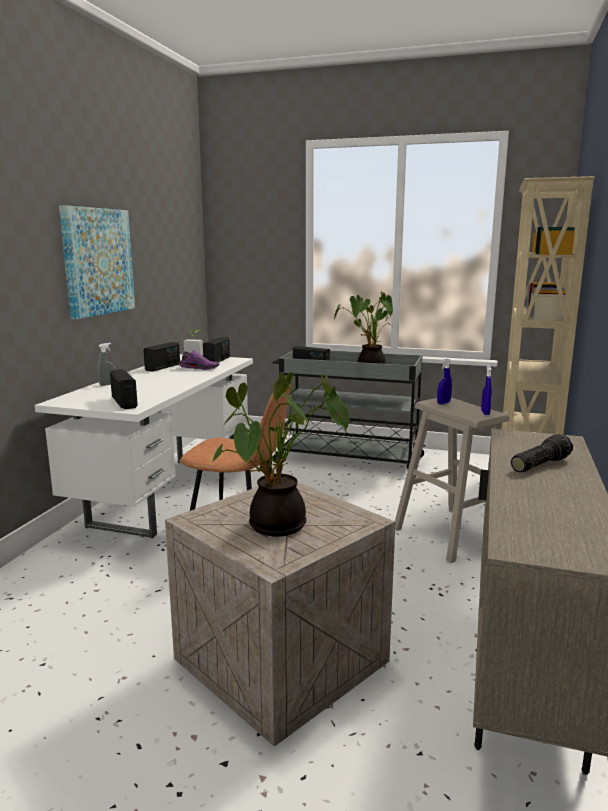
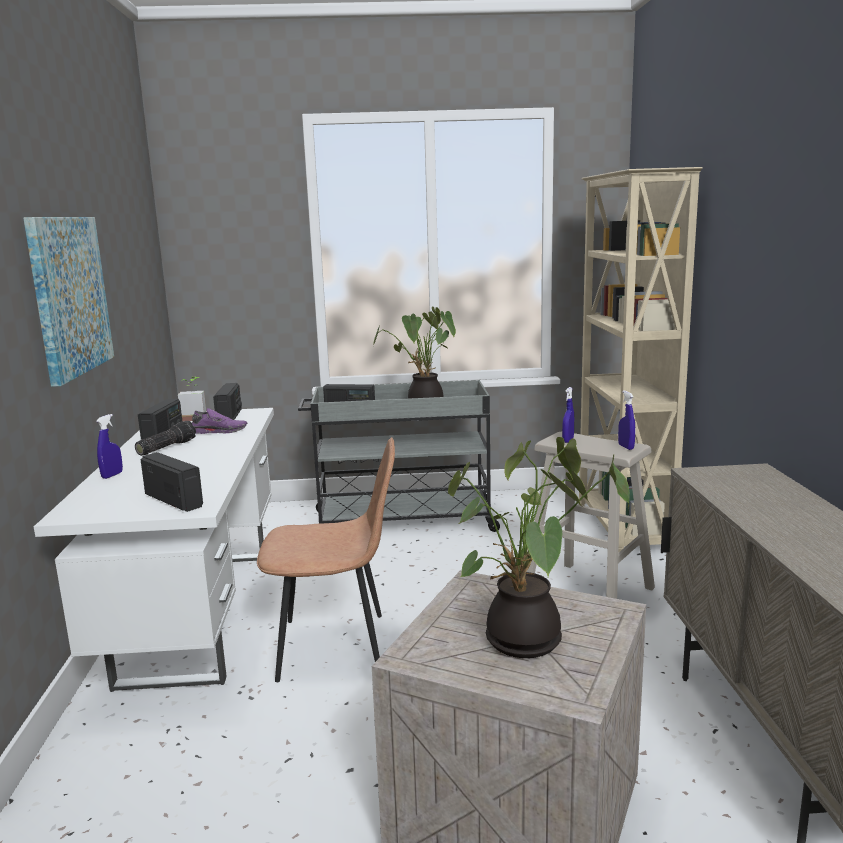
camera: 20 degrees left, 0 degrees up
grey spray bottle [97,343,115,386] -> blue spray bottle [96,414,123,479]
flashlight [511,434,573,472] -> flashlight moved to [135,421,196,456]

